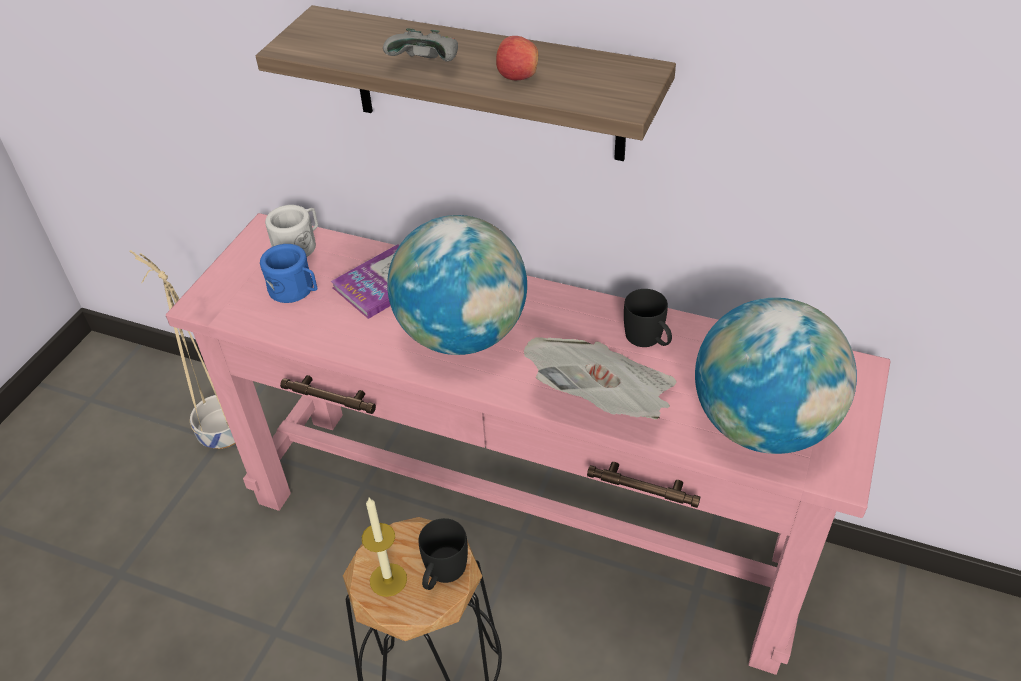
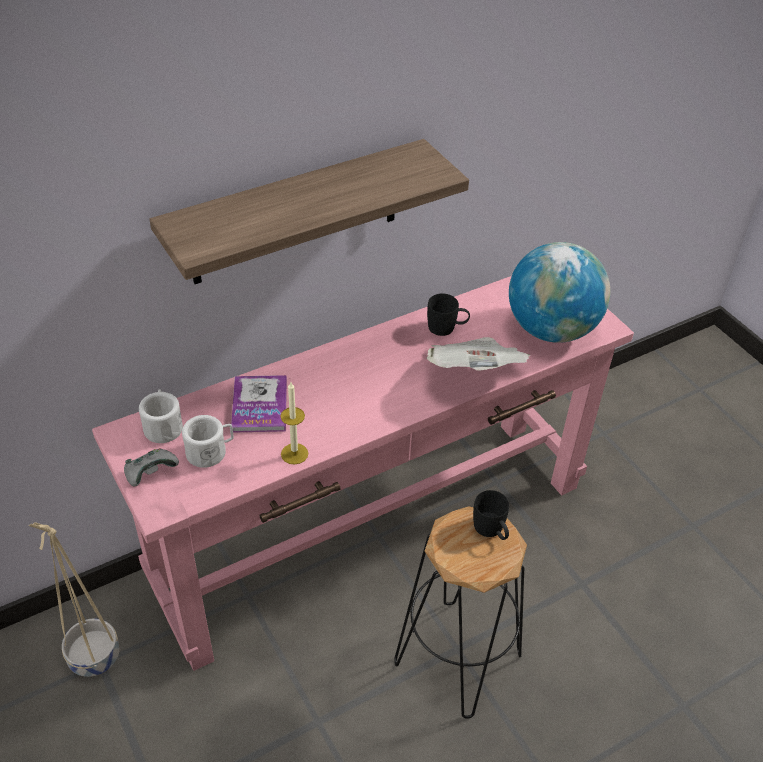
camera: 55 degrees left, 0 degrees up
blue mug [260,244,317,303] -> white mug [182,415,234,468]
candle [362,498,407,597] -> candle moved to [280,382,308,464]
grey game controller [383,28,458,62] -> grey game controller moved to [124,448,179,486]
globe [387,215,527,355] -> none
apple [496,36,538,80] -> none

